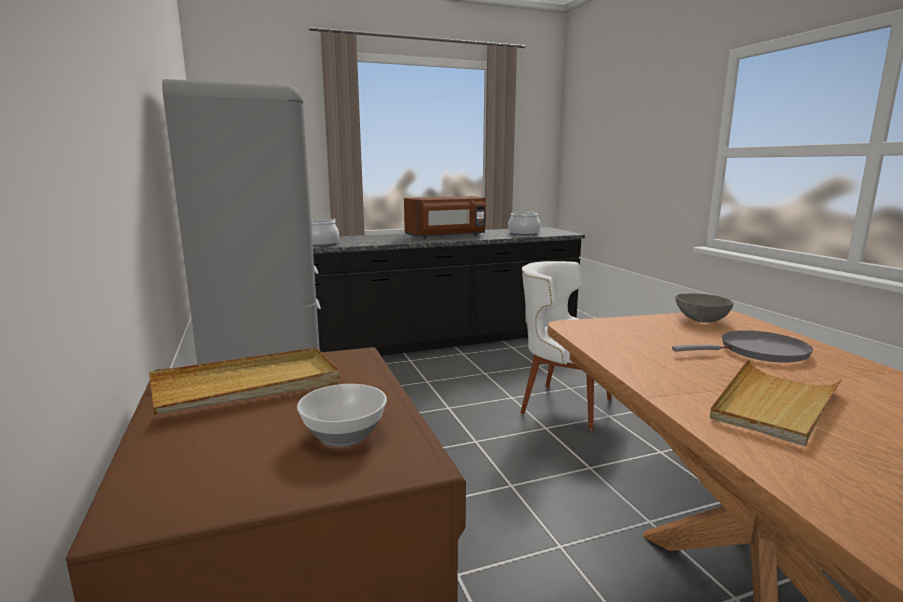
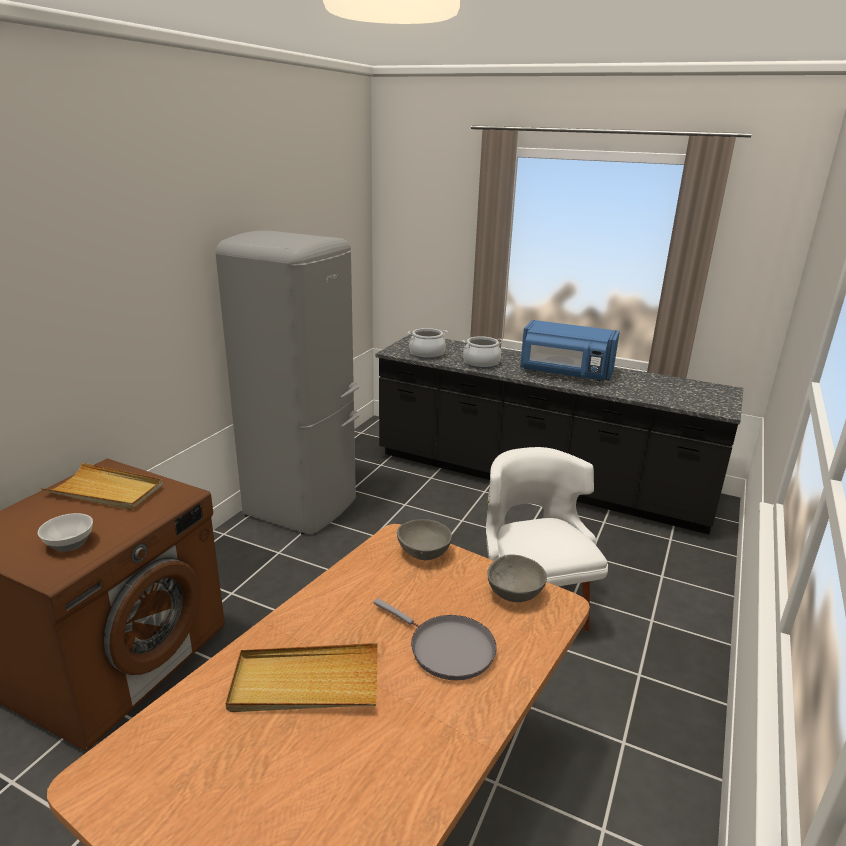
camera: 45 degrees right, 10 degrees up
brown microwave [404,196,486,239] -> blue microwave [520,320,620,381]
cooking pot [508,212,541,236] -> cooking pot moved to [463,336,503,368]
none -> grey bowl [397,519,452,560]

